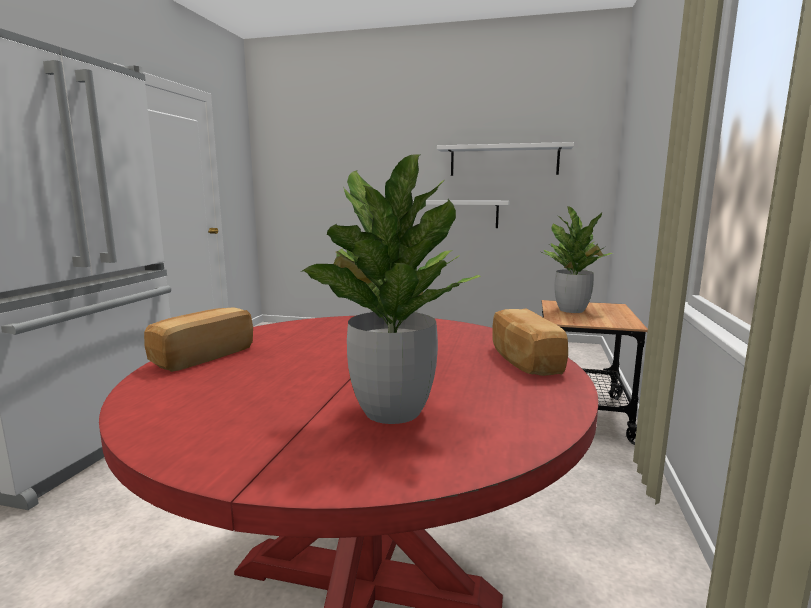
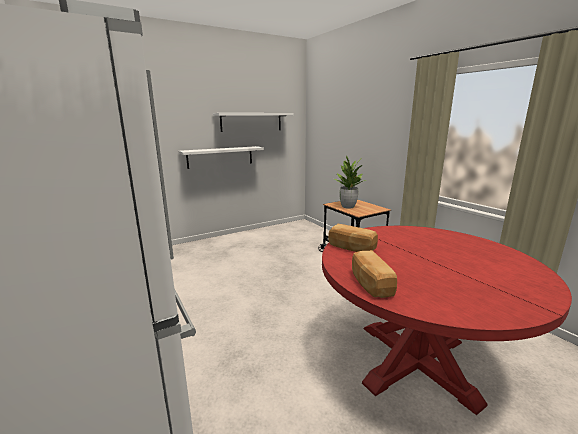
camera: 45 degrees left, 5 degrees up
potted plant [302,154,481,424] -> none
bread [492,308,568,376] -> bread moved to [328,224,378,252]

